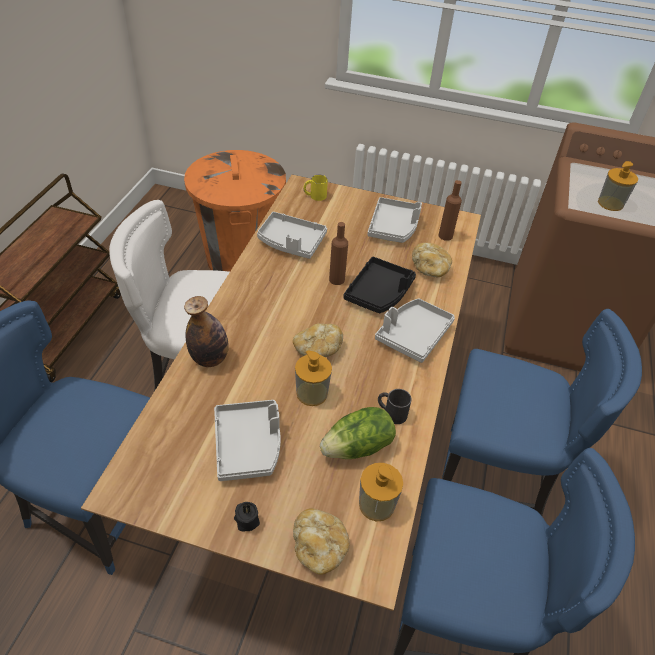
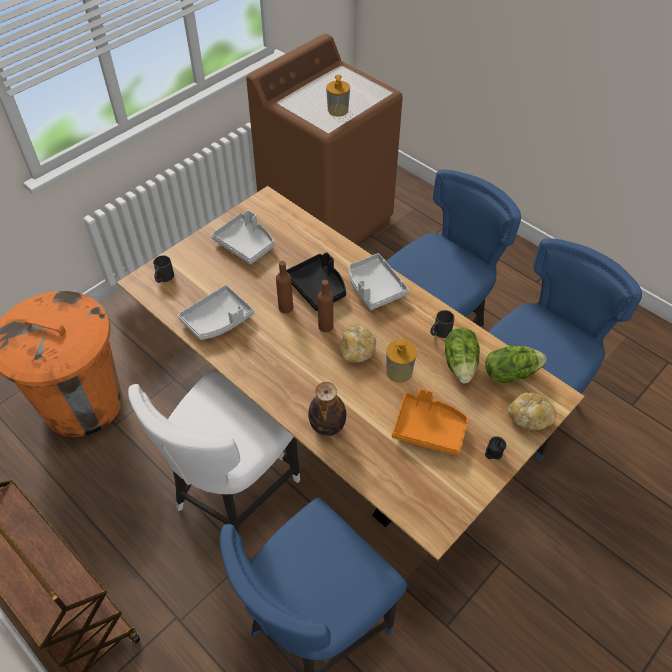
camera: 60 degrees left, 5 degrees up
grey tray [214,400,281,481] -> orange tray [392,388,468,456]
yellow mug [303,175,328,201] -> black mug [153,255,174,283]
soap dispenser [359,463,403,521] -> lettuce [485,346,546,383]
bread [412,243,452,277] -> none
brown bottle [438,180,462,241] -> brown bottle moved to [318,280,333,332]

